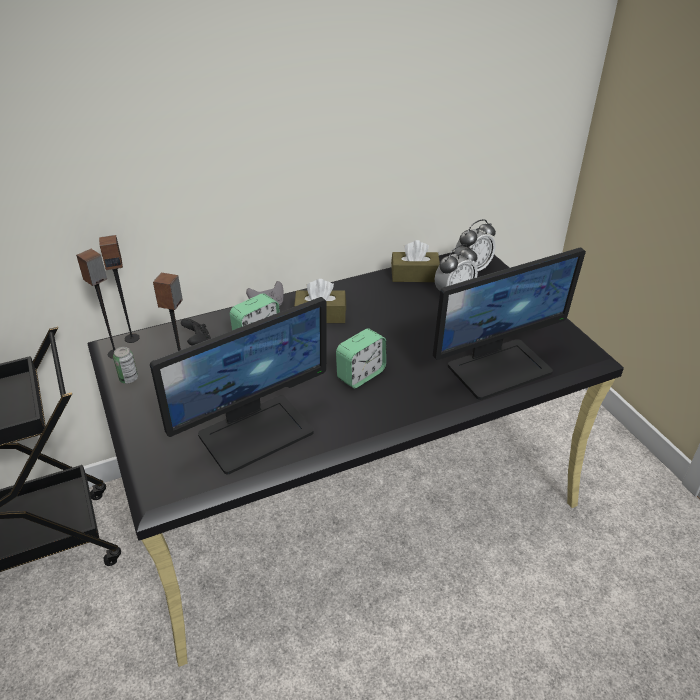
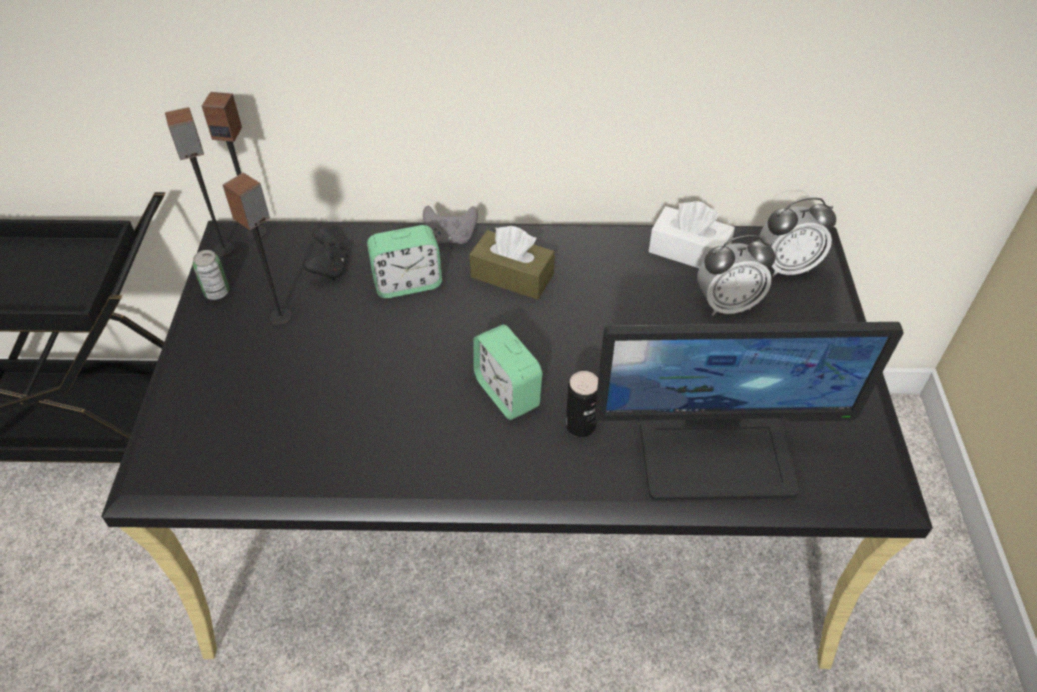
camera: 25 degrees right, 10 degrees up
monitor [150,297,327,474] -> none
alarm clock [336,329,386,388] -> alarm clock turned 75 degrees clockwise [473,325,542,420]
brown tissue box [391,240,440,282] -> white tissue box [648,201,735,268]
none -> can [566,371,598,437]

